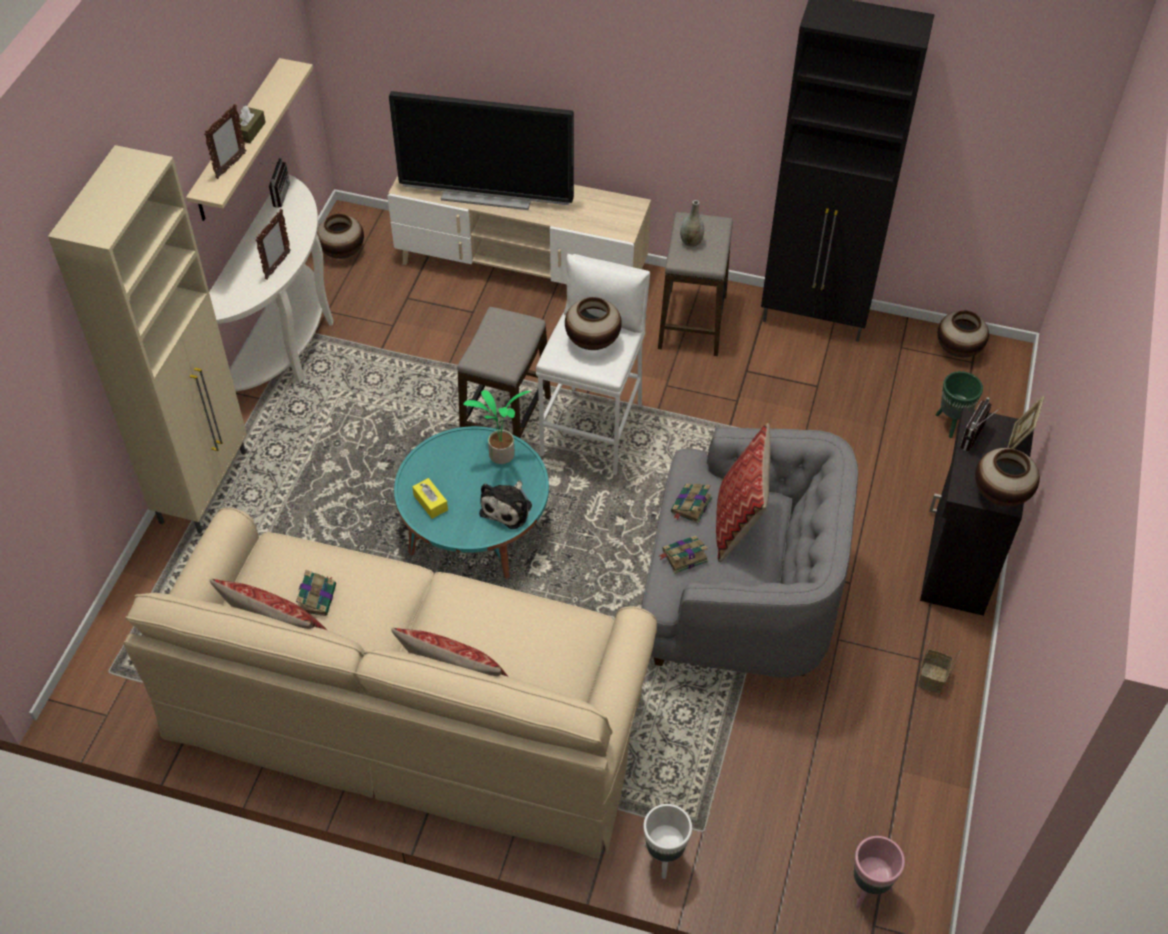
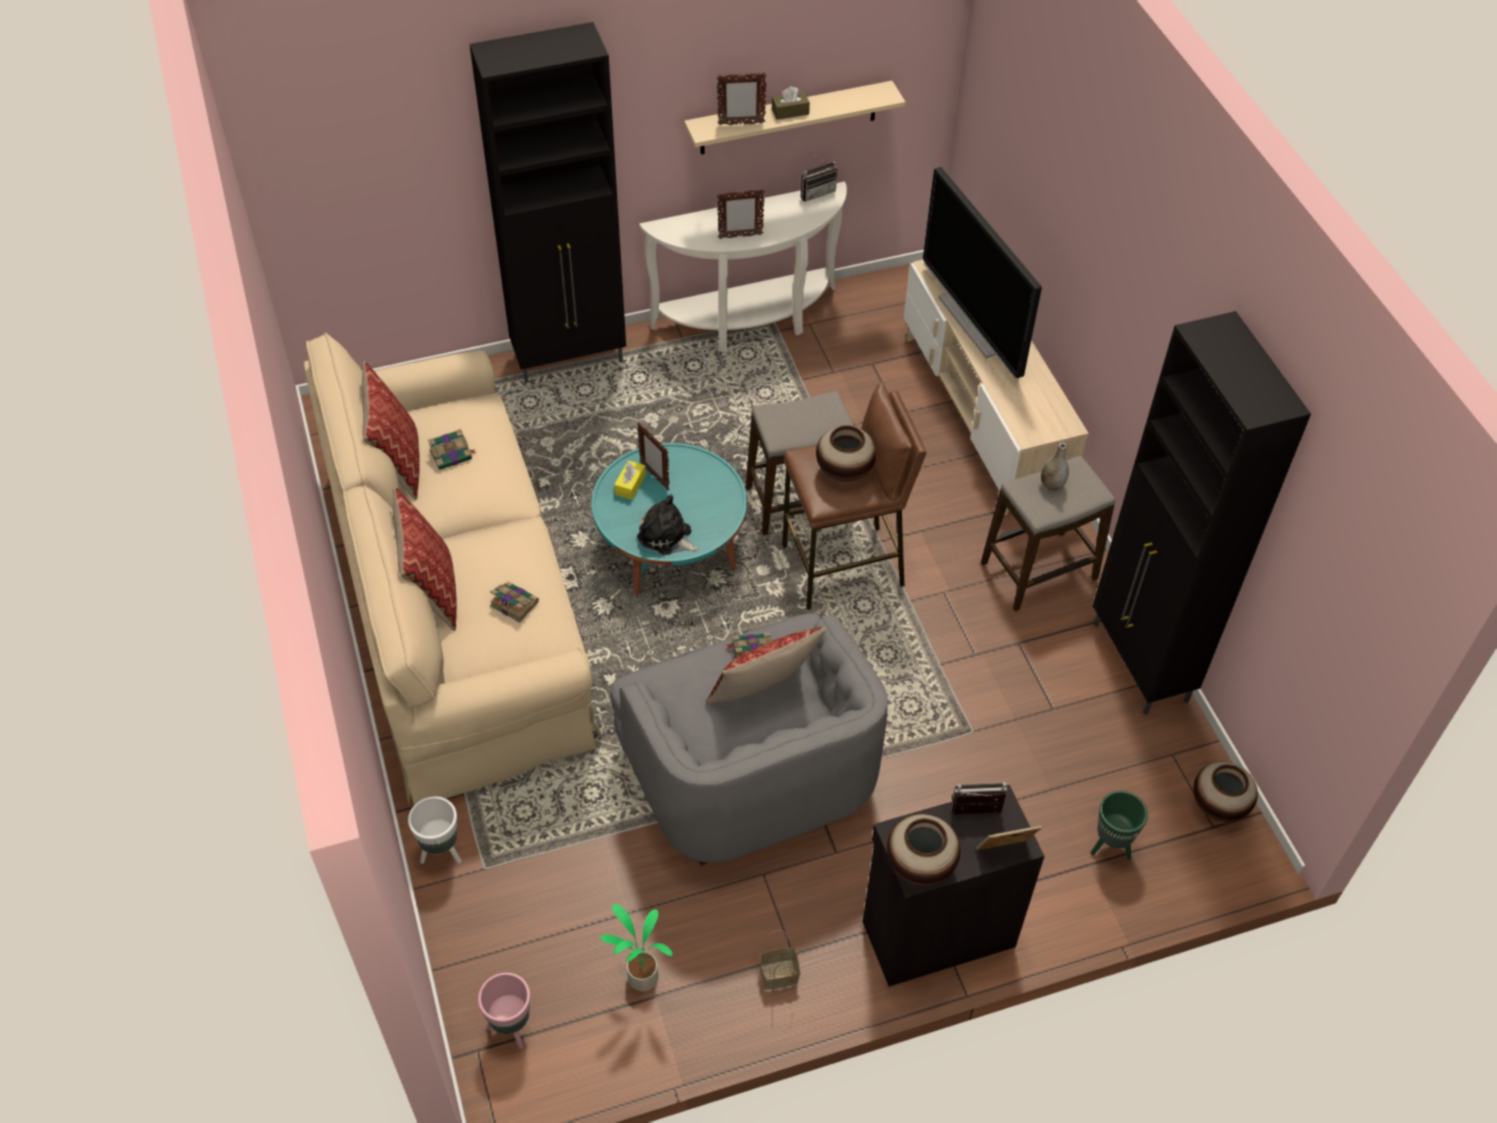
camera: 55 degrees right, 0 degrees up
beige cabinet [48,145,247,533] -> black cabinet [470,22,626,383]
vase [317,214,364,259] -> none
potted plant [463,390,531,464] -> potted plant moved to [600,904,673,991]
plush toy [479,480,532,529] -> plush toy turned 45 degrees clockwise [637,494,699,555]
white stool [536,254,650,475] -> brown stool [782,382,927,610]
book [659,536,708,574] -> book moved to [490,582,539,623]
none -> picture frame [637,423,670,490]

